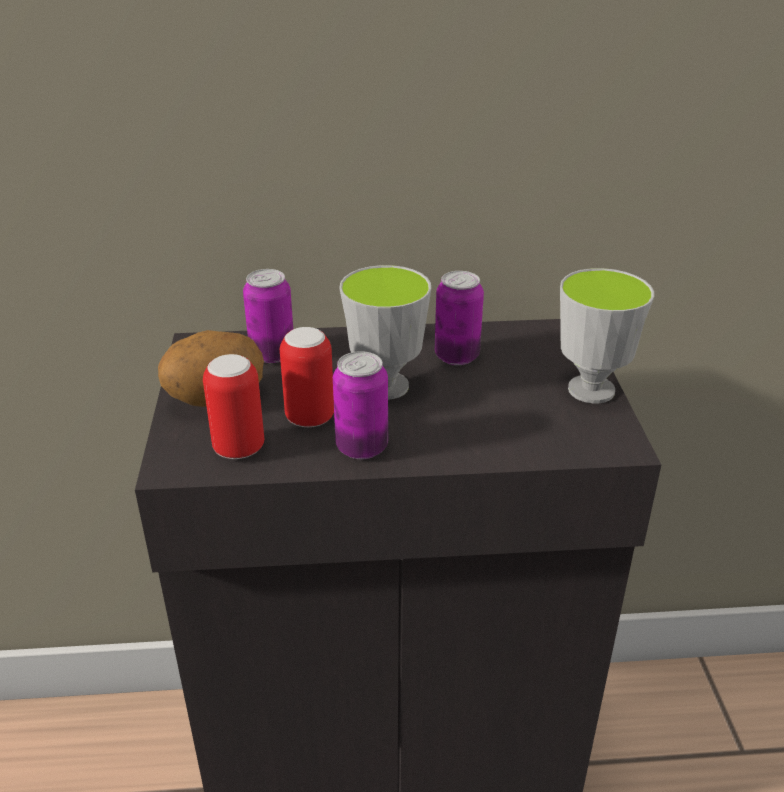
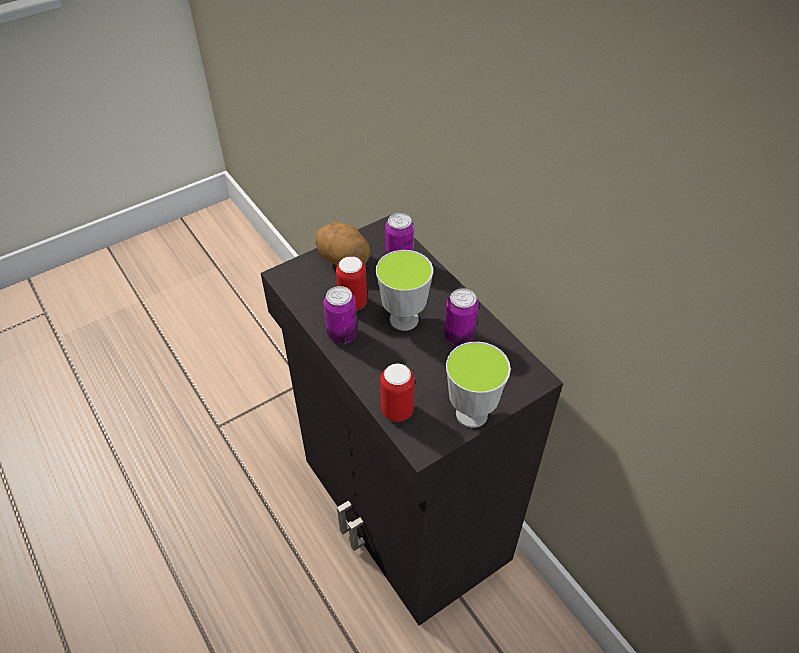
camera: 60 degrees right, 15 degrees up
can [203,354,264,459] -> can moved to [381,363,415,422]

